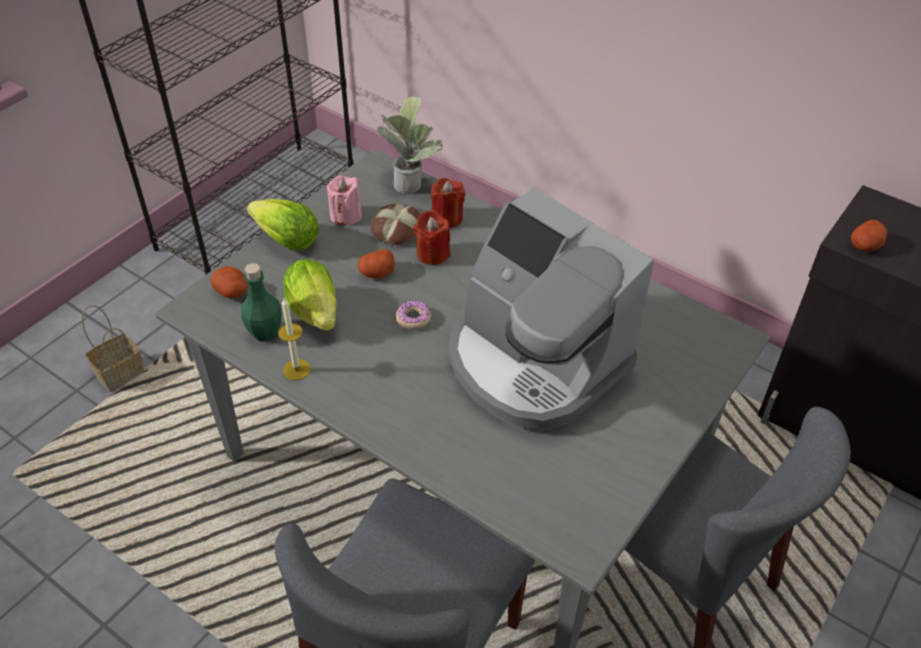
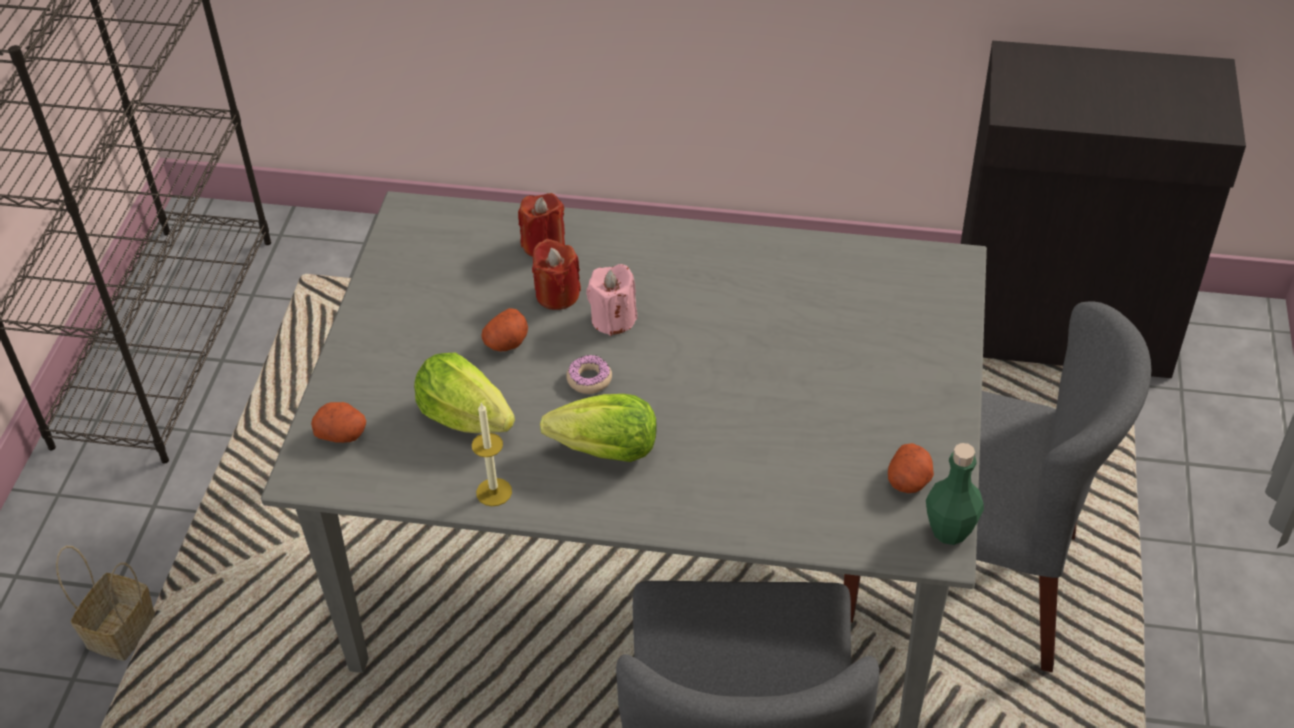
camera: 25 degrees left, 0 degrees up
green bottle [241,263,282,342] -> green bottle moved to [926,443,984,545]
lettuce [247,199,319,250] -> lettuce moved to [540,394,657,462]
pink candle [327,175,362,225] -> pink candle moved to [586,264,637,336]
bread [370,203,420,245] -> none
potted plant [376,96,443,194] -> none
coffee machine [448,188,654,431] -> none
potato [851,219,887,251] -> potato moved to [888,443,934,493]

